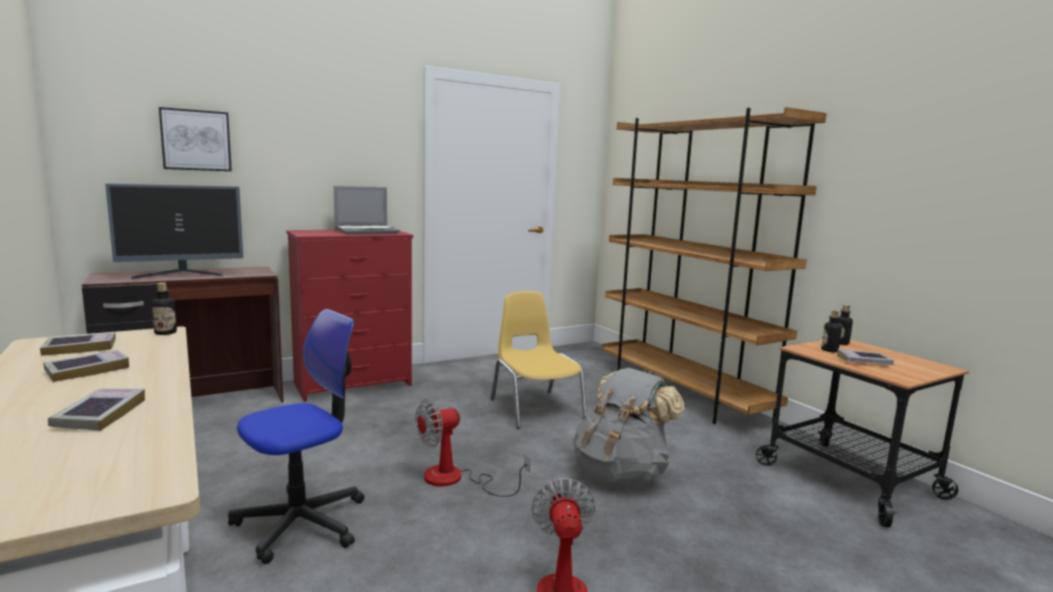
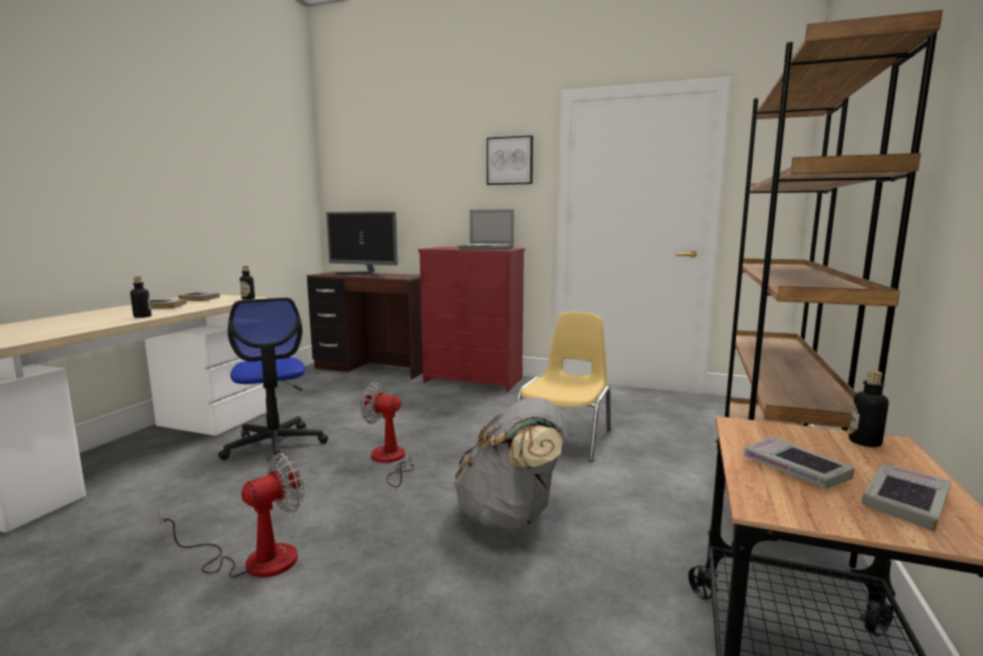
camera: 50 degrees right, 0 degrees up
book [48,389,145,431] -> book moved to [861,464,951,532]
picture [159,107,232,171] -> picture moved to [487,135,533,185]
office chair [228,309,365,564] -> office chair turned 60 degrees clockwise [218,298,328,465]
bottle [821,310,842,352] -> bottle moved to [130,277,152,318]

